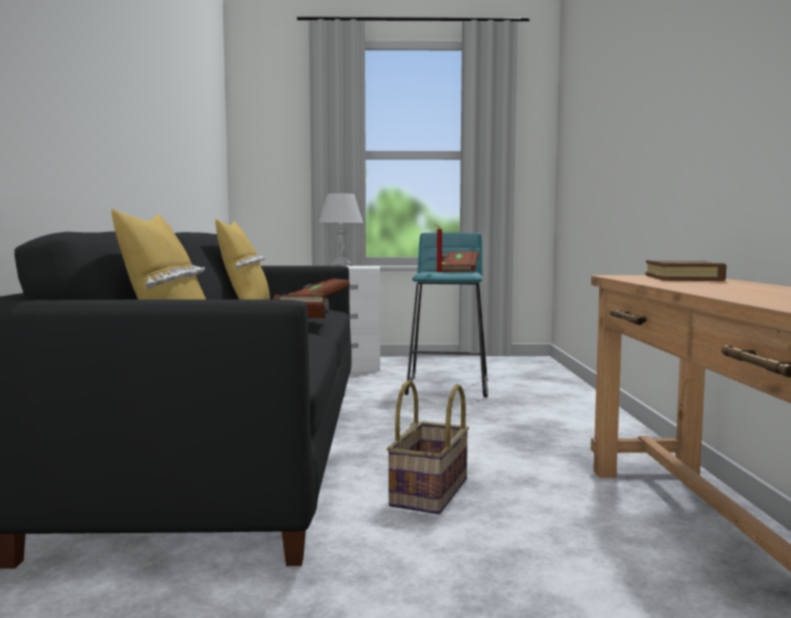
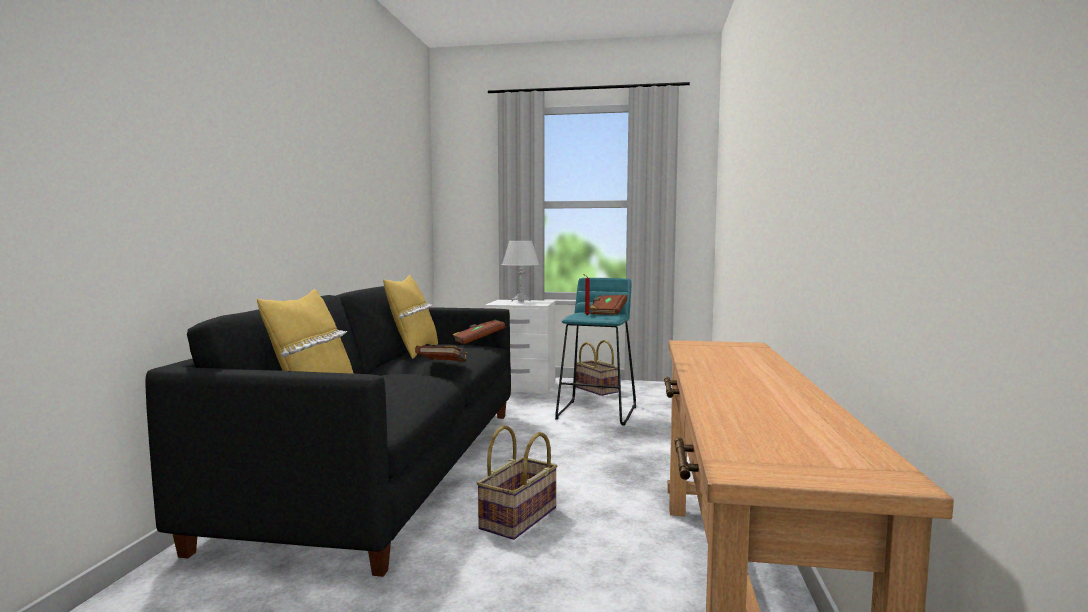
camera: 10 degrees right, 0 degrees up
brown book [645,260,726,281] -> none
none -> basket [576,340,619,396]

